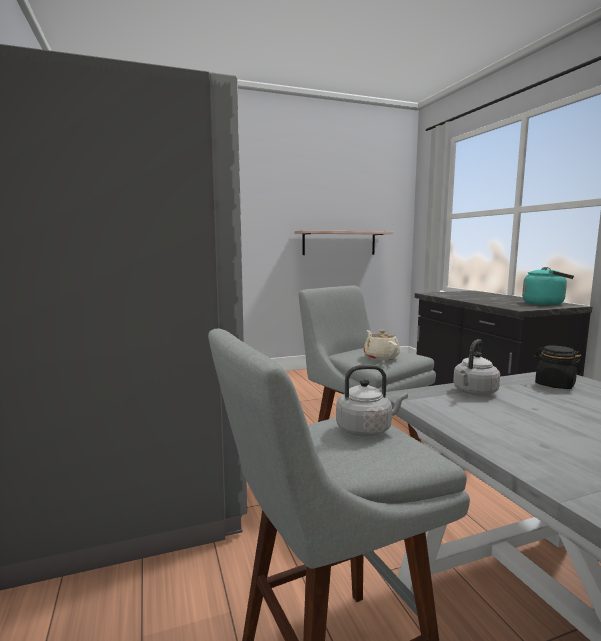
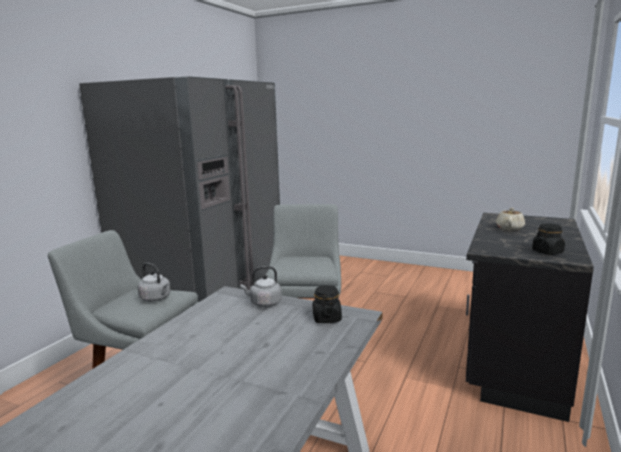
camera: 45 degrees right, 5 degrees up
shelf [294,230,393,255] -> none
beige teapot [363,330,400,360] -> beige teapot moved to [496,208,525,230]
turquoise kettle [522,267,574,305] -> black jar [532,223,565,255]

